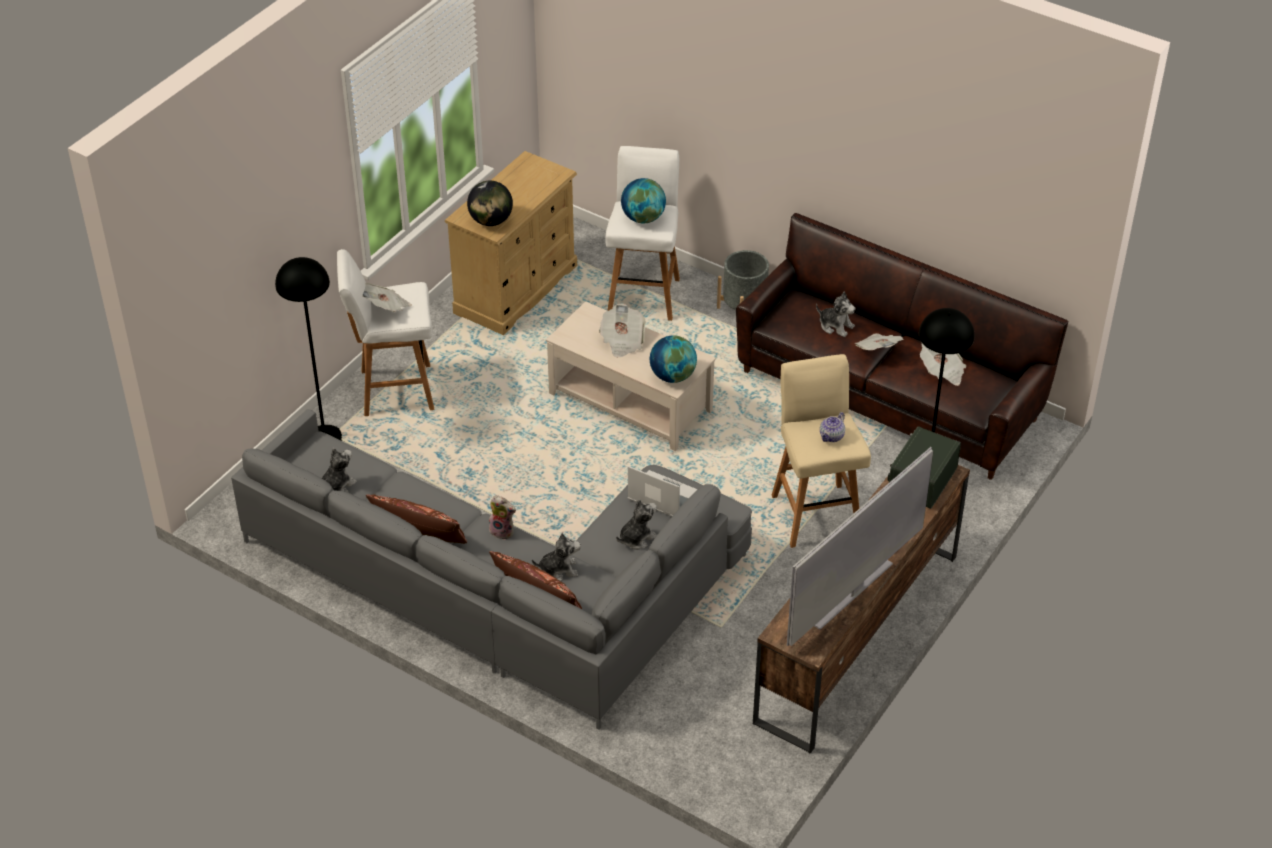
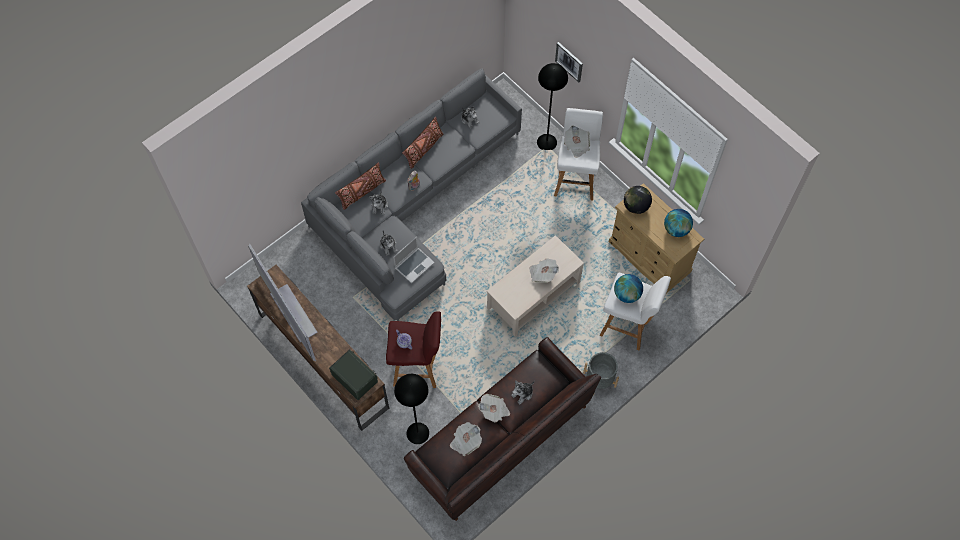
camera: 105 degrees right, 20 degrees up
globe [650,335,697,383] -> globe moved to [664,209,693,237]
beige stool [772,354,871,548] -> red stool [386,311,441,388]
none -> picture [555,42,583,82]

